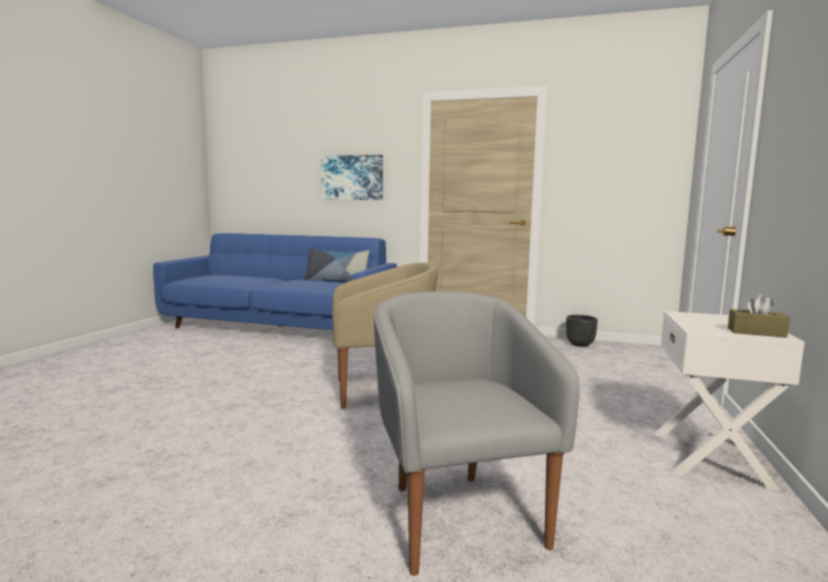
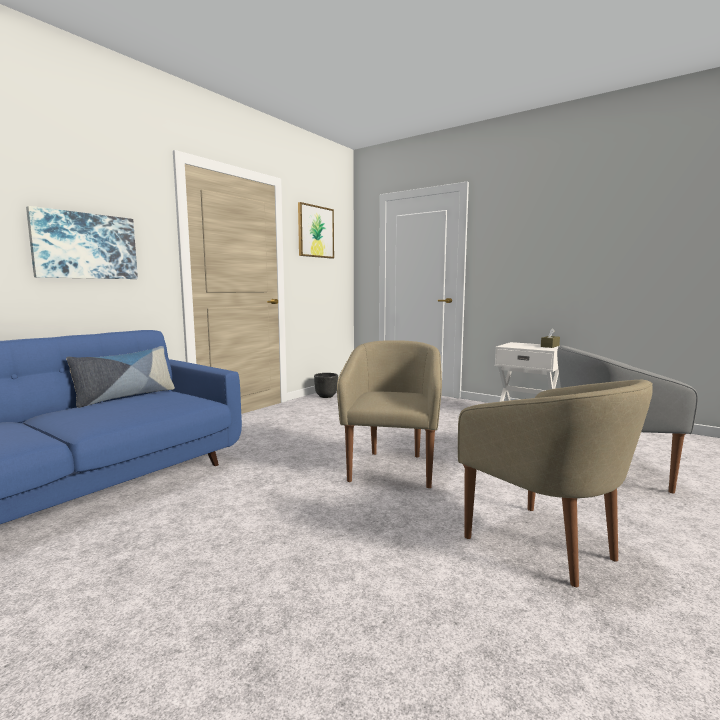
camera: 70 degrees left, 0 degrees up
none -> picture [298,202,334,259]
none -> beige armchair [458,380,653,587]

